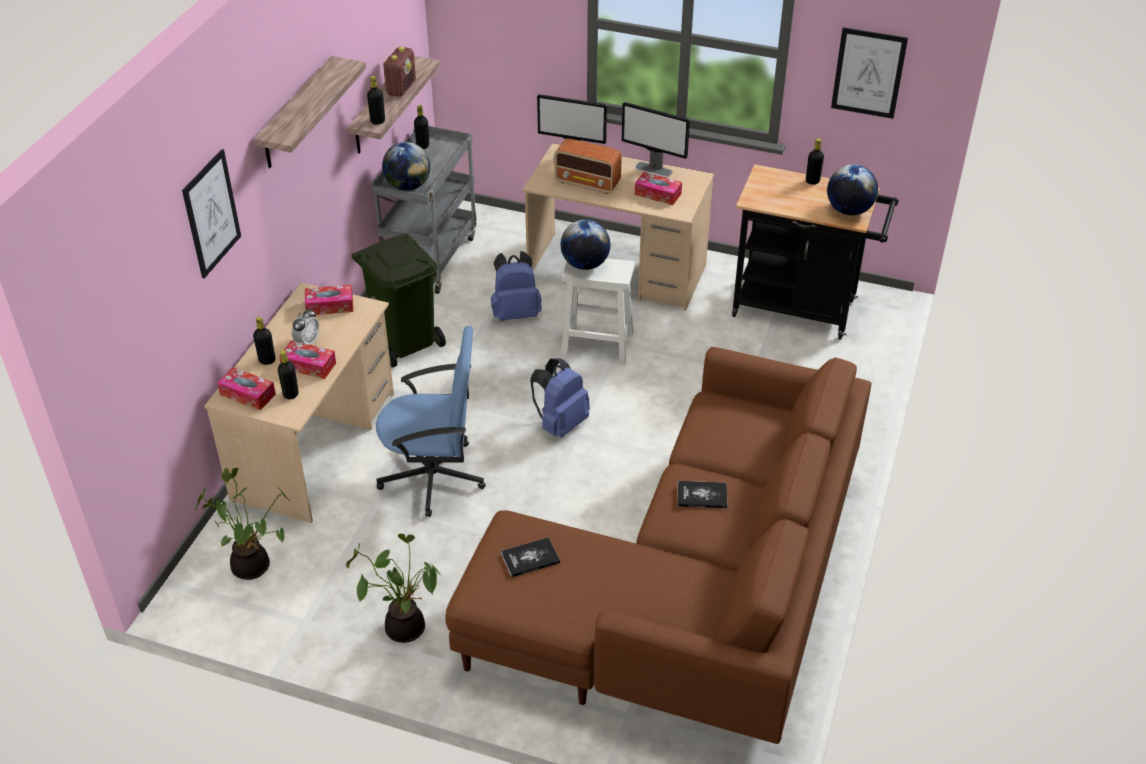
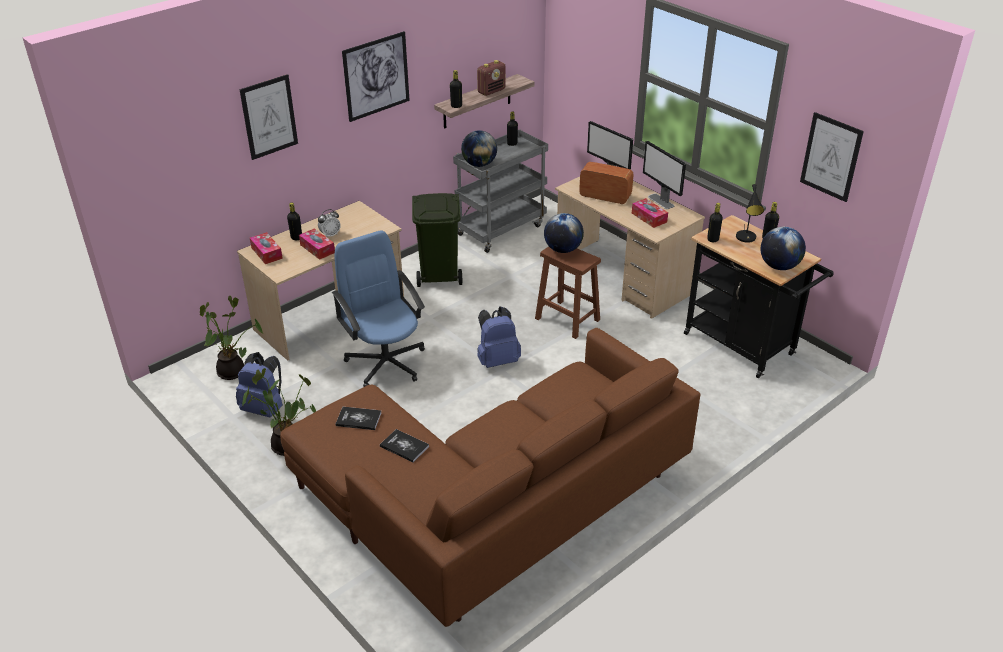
camera: 30 degrees right, 5 degrees down
shelf [254,56,366,168] -> picture [342,31,410,122]
black bottle [278,350,299,399] -> black bottle moved to [707,203,723,242]
tissue box [305,285,353,315] -> none
blue office chair [376,326,486,517] -> blue office chair turned 150 degrees counterclockwise [332,231,425,387]
blue backpack [491,251,542,321] -> blue backpack moved to [236,352,283,417]
radio [554,138,622,194] -> radio turned 150 degrees clockwise [579,162,633,204]
white stool [561,258,635,365] -> brown stool [535,246,601,339]
book [678,481,728,508] -> book moved to [380,429,429,463]
none -> black table lamp [736,184,764,243]

